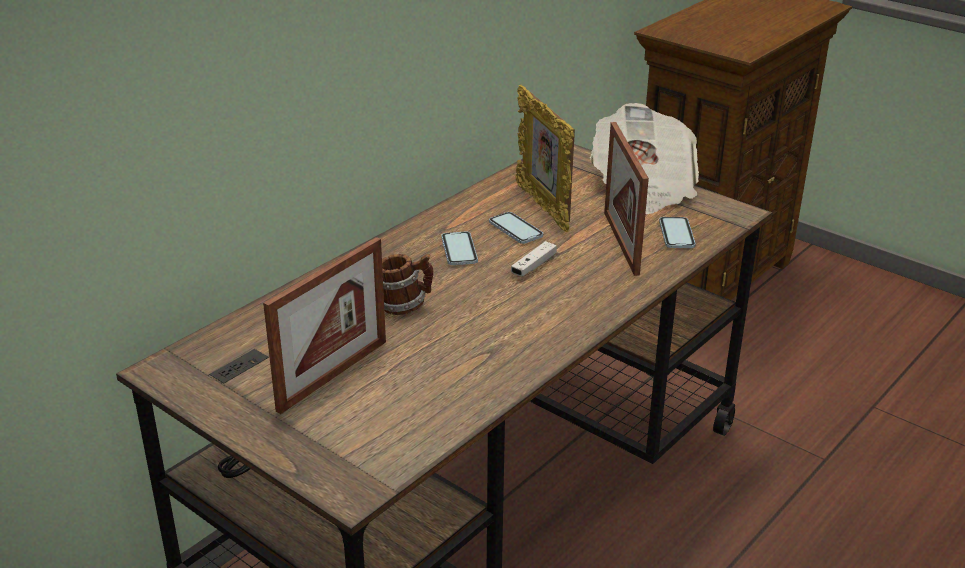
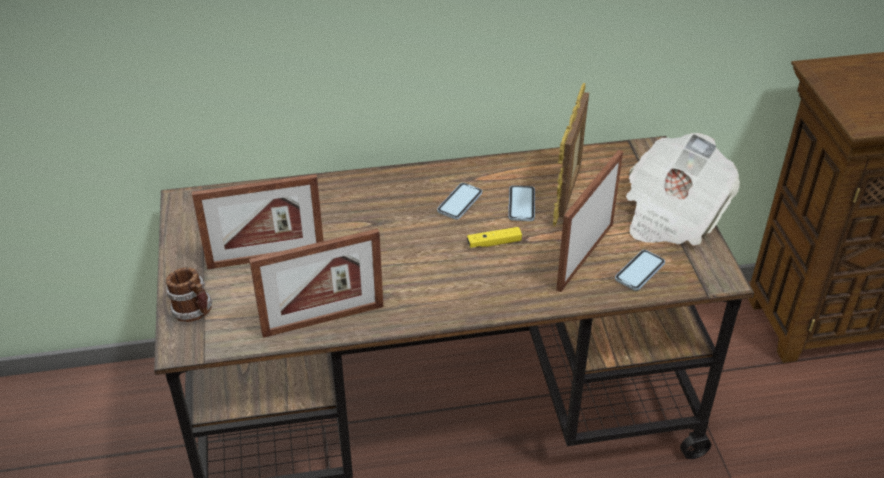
camera: 40 degrees right, 10 degrees up
mug [382,254,434,315] -> mug moved to [166,267,213,322]
white game controller [511,241,557,276] -> yellow game controller [467,227,522,248]
none -> picture frame [249,229,383,338]

